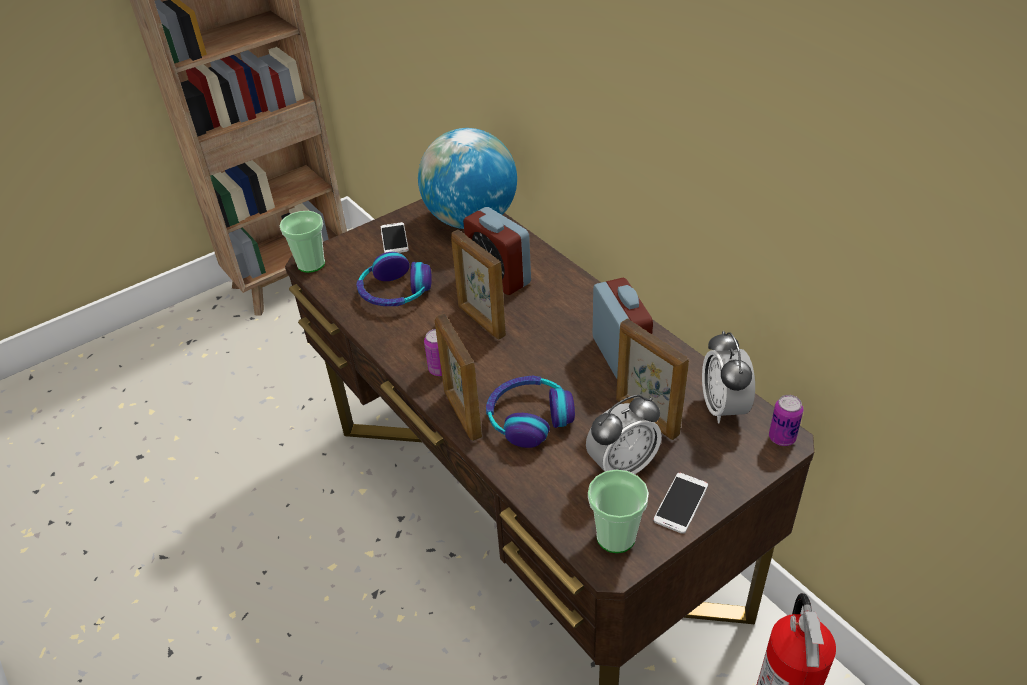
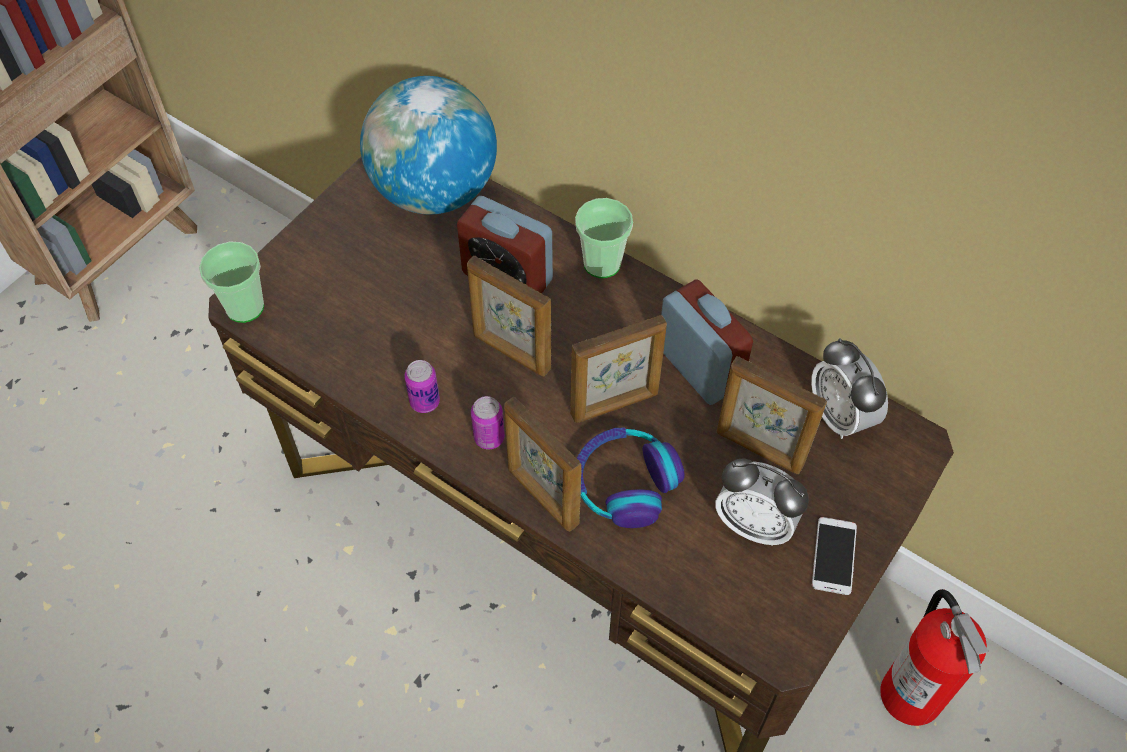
camera: 20 degrees left, 15 degrees up
headphones [356,252,432,306] -> none
phone [381,222,409,253] -> none
alarm clock [586,394,662,474] -> alarm clock turned 75 degrees clockwise [715,458,809,546]
cup [588,469,649,553] -> cup moved to [575,198,633,278]
can [769,395,803,446] -> can moved to [404,360,440,413]
none -> picture frame [570,315,667,423]

